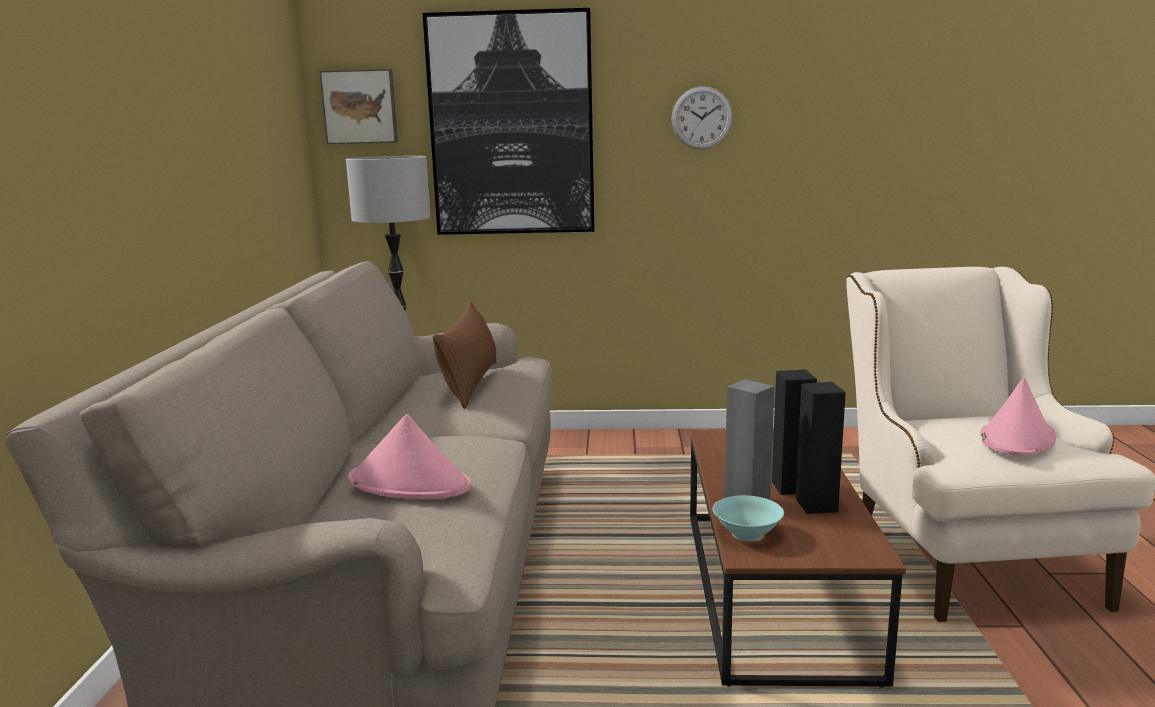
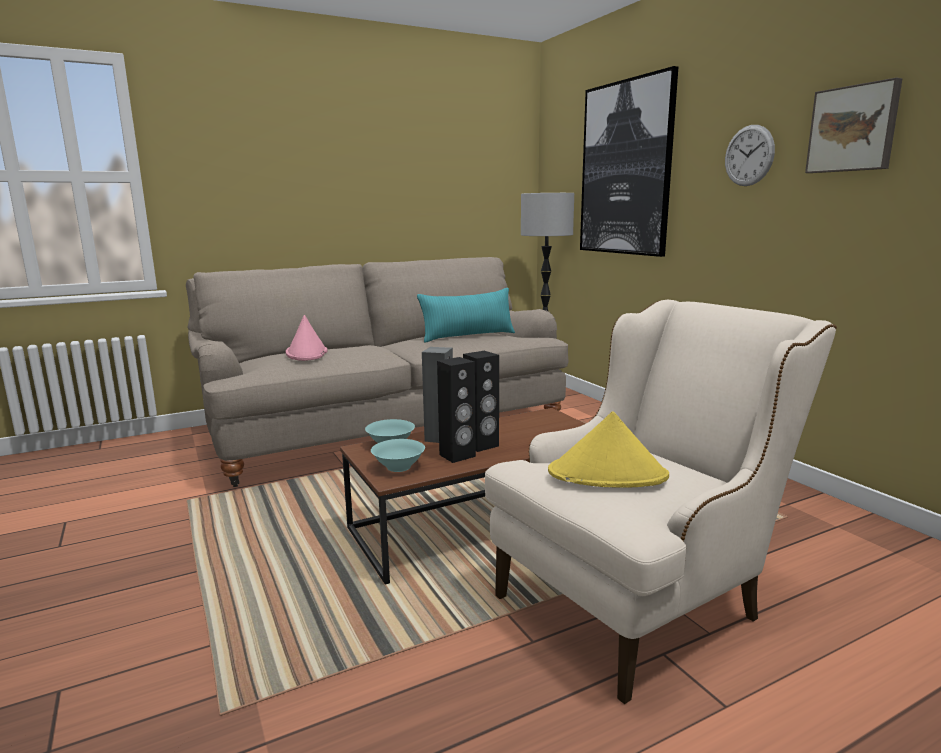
camera: 60 degrees right, 0 degrees up
picture [319,69,398,144] -> picture moved to [805,78,903,173]
brown pillow [433,301,496,409] -> turquoise pillow [417,288,515,343]
pink hat [980,377,1056,456] -> yellow hat [548,411,669,488]
none -> turquoise bowl [371,439,425,472]

